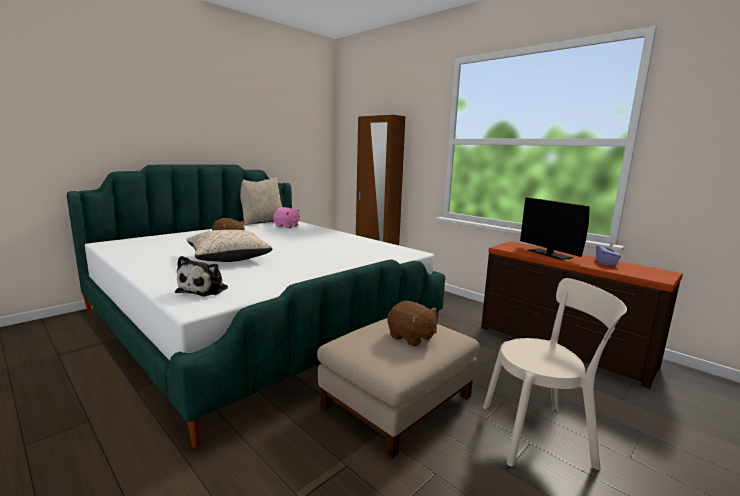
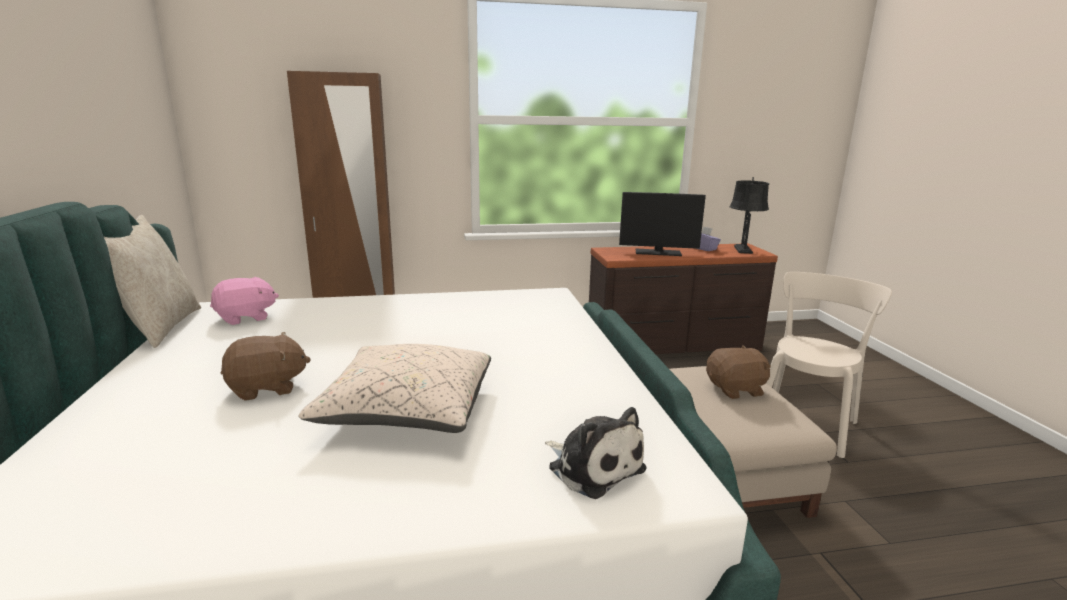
camera: 55 degrees left, 5 degrees up
none -> black table lamp [730,177,769,254]

